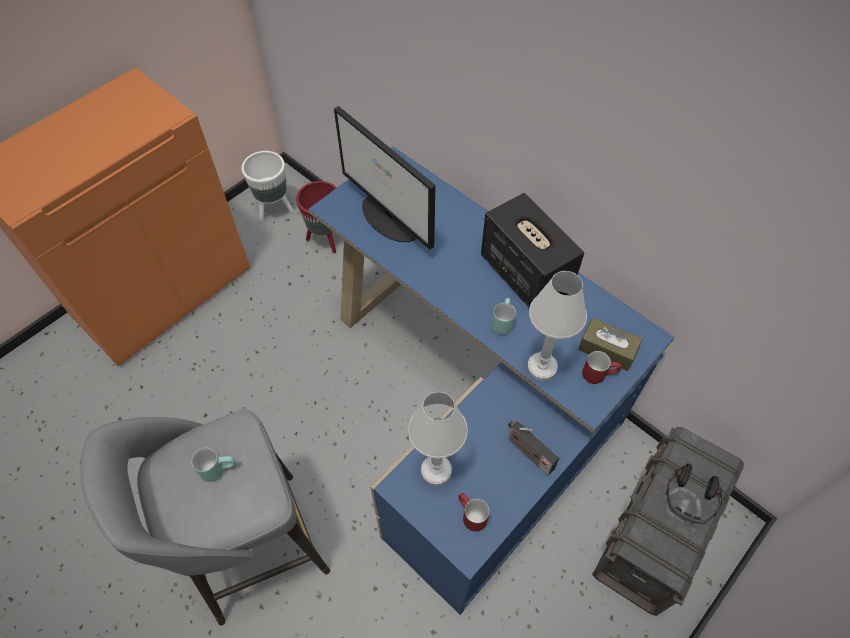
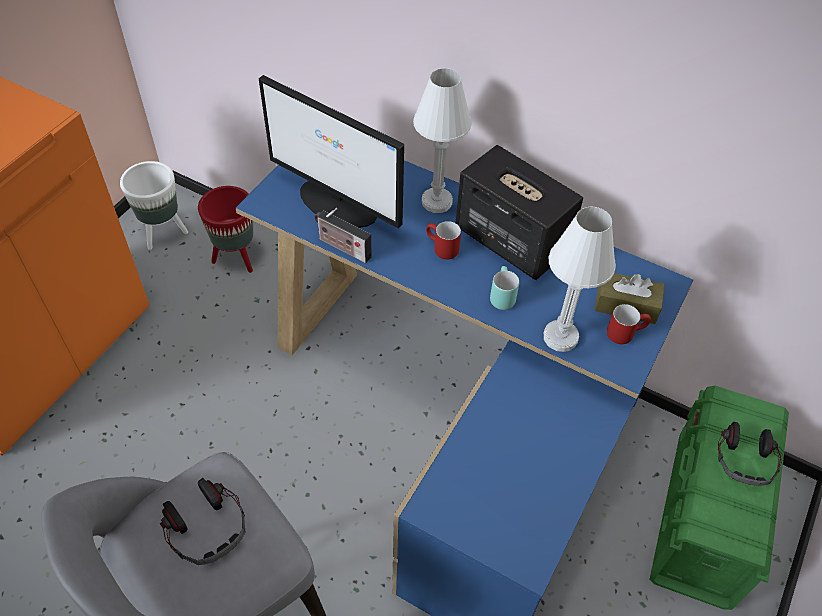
camera: 15 degrees left, 5 degrees down
turquoise mug [191,448,235,482] -> headphones [160,478,245,565]
white table lamp [408,392,468,486] -> white table lamp moved to [413,68,472,213]
red mug [458,493,490,531] -> red mug moved to [426,221,461,260]
radio [508,421,559,476] -> radio moved to [314,208,372,263]
grey storage box [592,427,744,616] -> green storage box [649,386,789,610]

